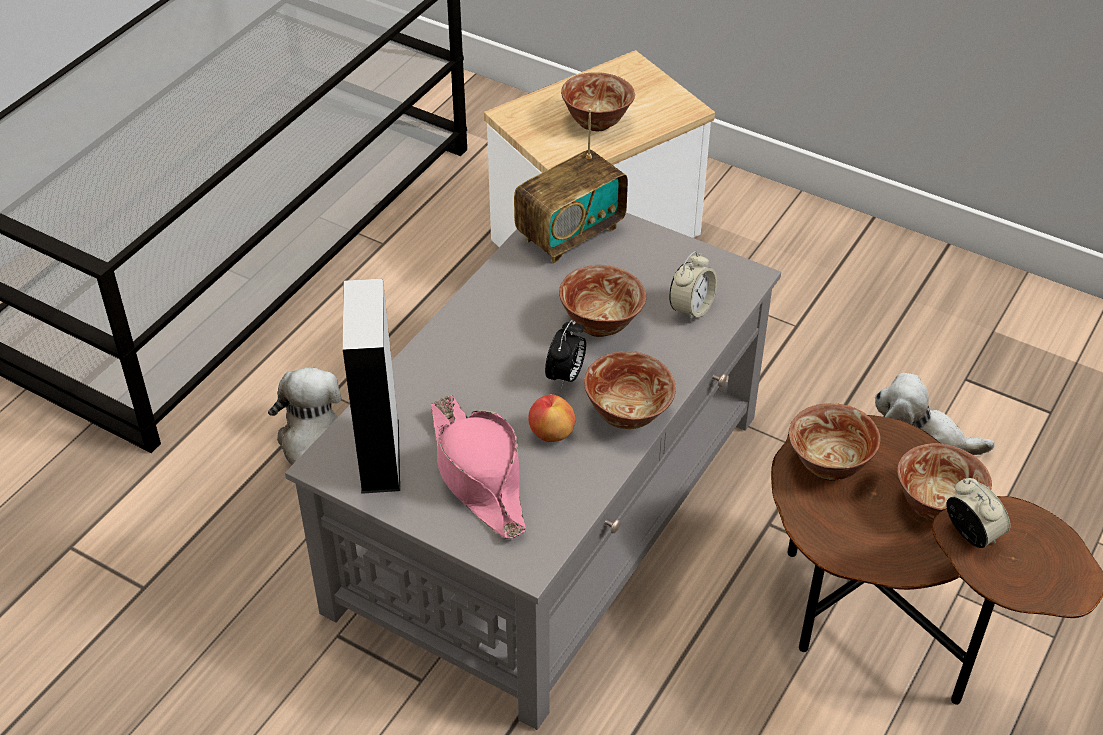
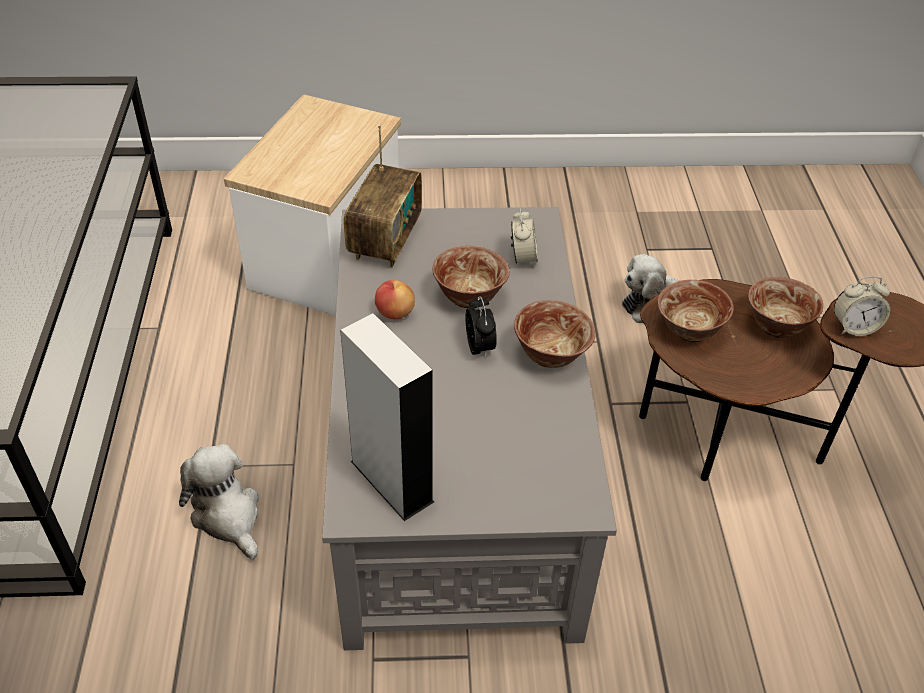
camera: 35 degrees left, 0 degrees up
pink hat [431,395,526,539] -> none
apple [528,394,576,442] -> apple moved to [375,280,415,319]
bowl [561,72,635,131] -> none
alarm clock [946,478,1011,548] -> alarm clock turned 150 degrees clockwise [834,276,890,336]

